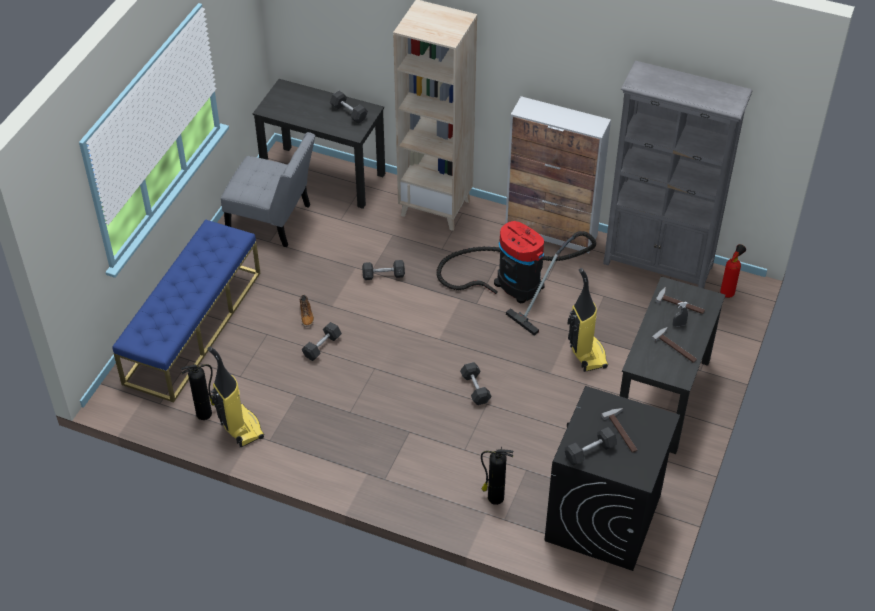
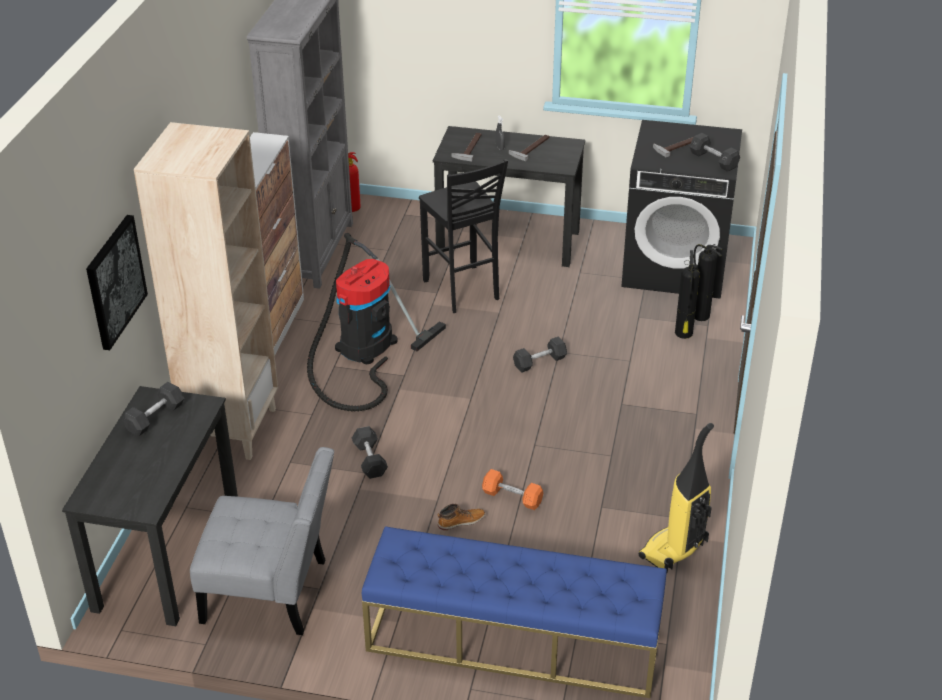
camera: 100 degrees left, 10 degrees down
fire extinguisher [181,364,214,420] -> fire extinguisher moved to [694,244,722,321]
grey chair [221,132,315,247] -> grey chair turned 90 degrees clockwise [190,447,334,635]
grey dumbbell [302,322,342,361] -> orange dumbbell [482,469,544,510]
vacuum cleaner [568,268,608,372] -> black stool [419,159,508,313]
none -> picture [86,215,148,350]

